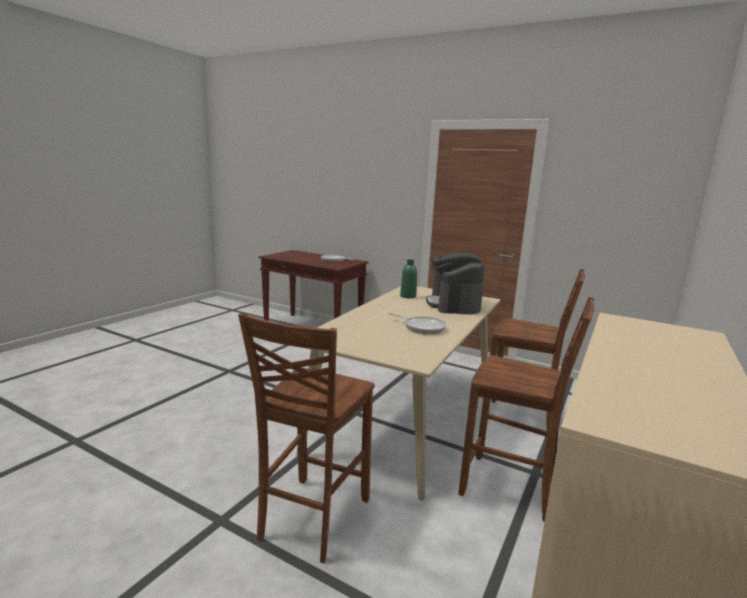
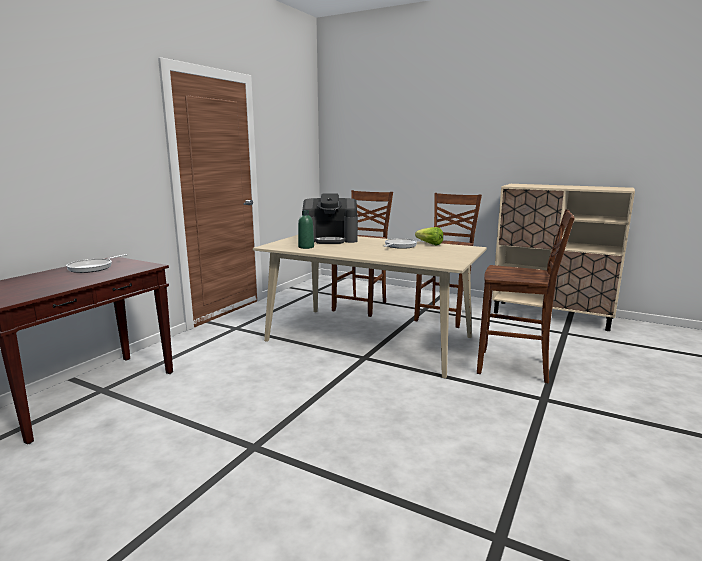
camera: 90 degrees left, 0 degrees up
none -> lettuce [415,227,443,246]

